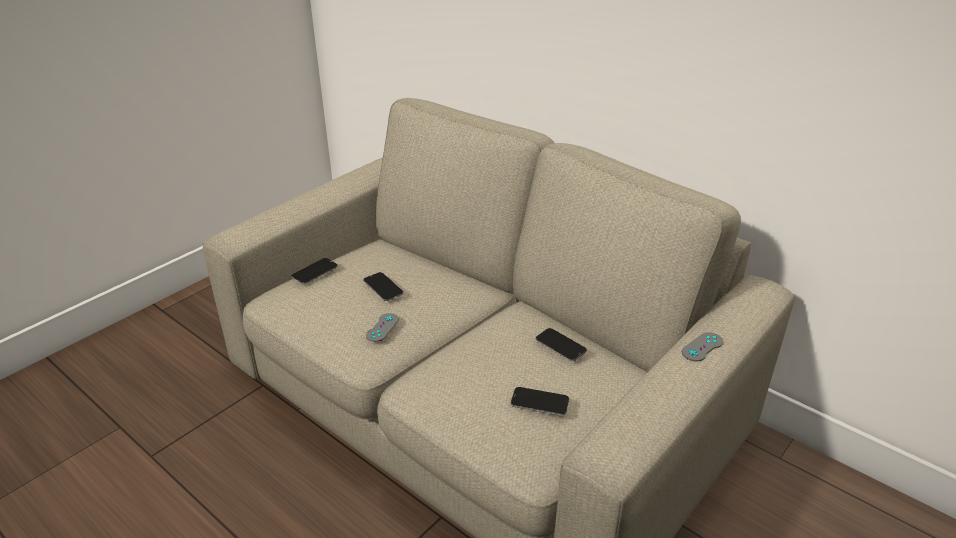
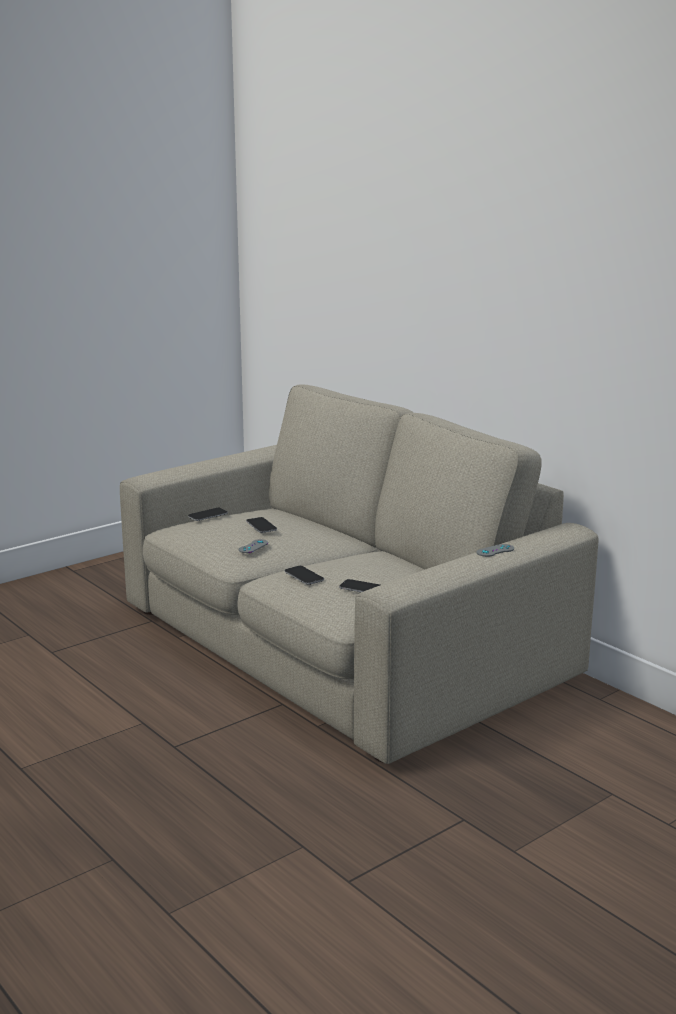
camera: 10 degrees right, 15 degrees down
phone [536,328,587,361] -> phone moved to [285,566,324,585]

